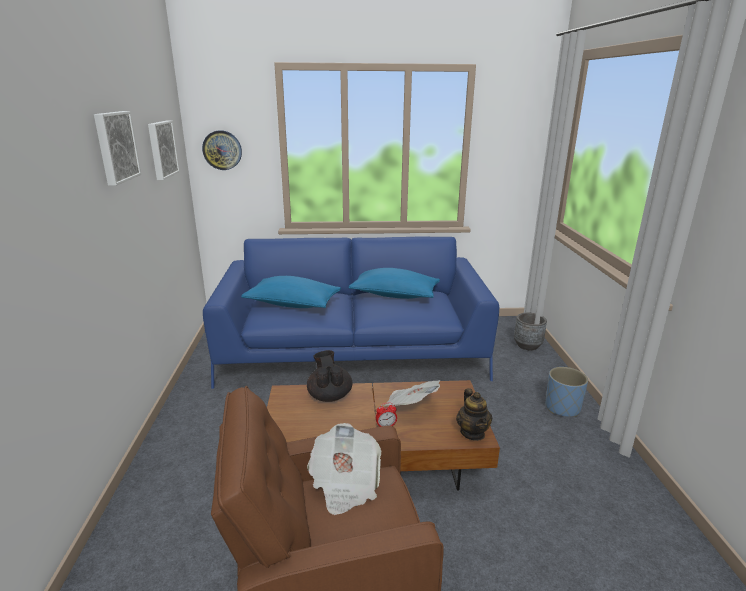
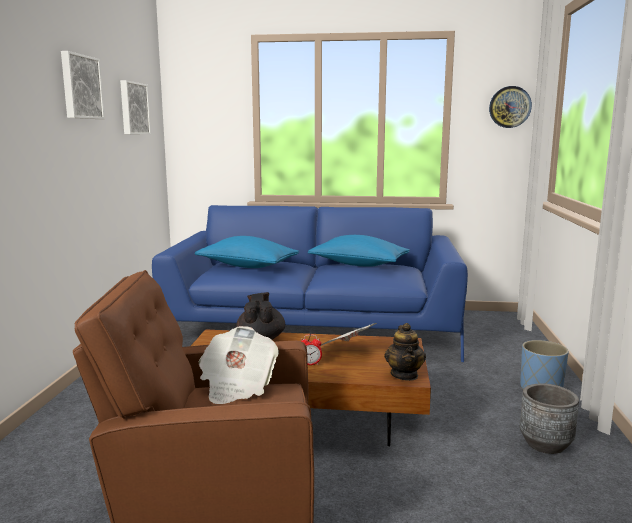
camera: 10 degrees right, 10 degrees down
wall clock [202,130,242,170] -> wall clock moved to [489,86,532,128]
grey planter [514,312,547,350] -> grey planter moved to [520,383,579,454]

